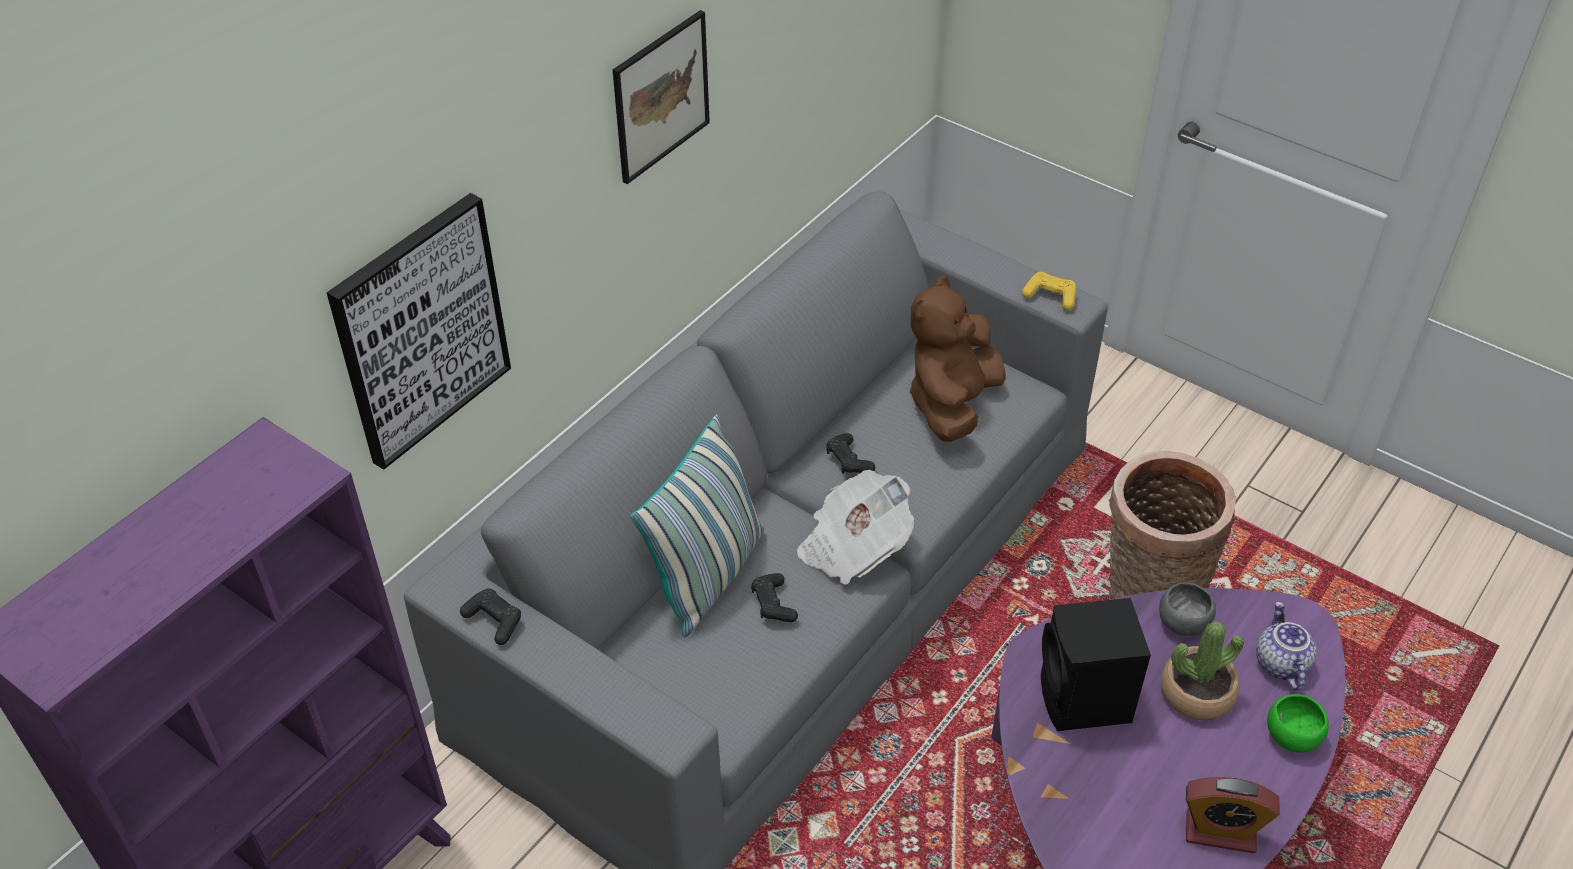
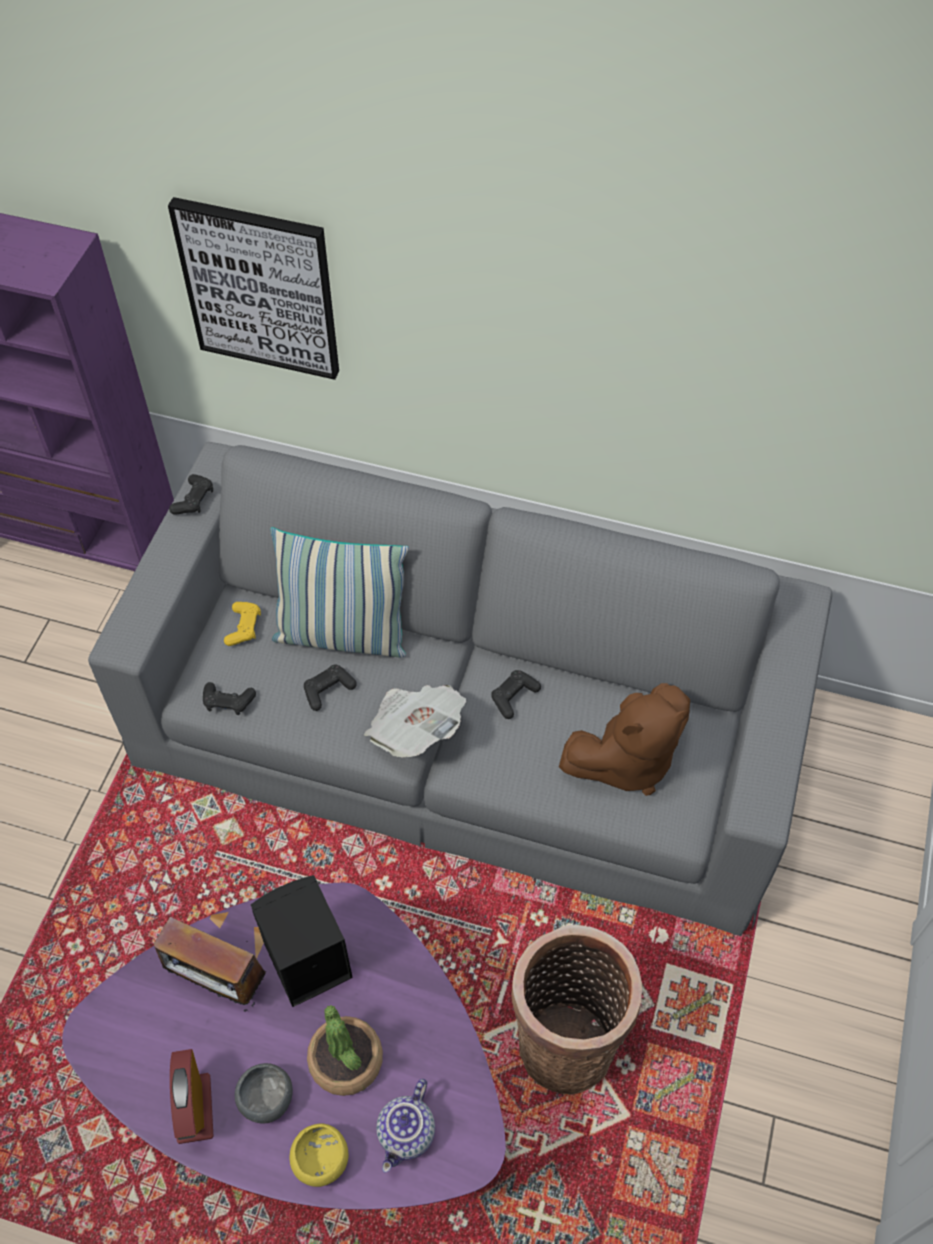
camera: 70 degrees right, 10 degrees up
picture [613,10,710,184] -> none
brown plush toy [910,275,1006,442] -> brown plush toy turned 150 degrees clockwise [559,683,690,796]
yellow game controller [1022,272,1076,310] -> yellow game controller moved to [224,602,261,646]
grey bowl [1159,582,1216,636] -> grey bowl moved to [235,1063,293,1124]
teapot [1256,601,1317,690] -> teapot turned 135 degrees clockwise [376,1079,435,1172]
green bowl [1267,694,1329,753] -> yellow bowl [290,1123,348,1187]
none -> radio [154,917,266,1011]
none -> black game controller [203,682,256,715]

